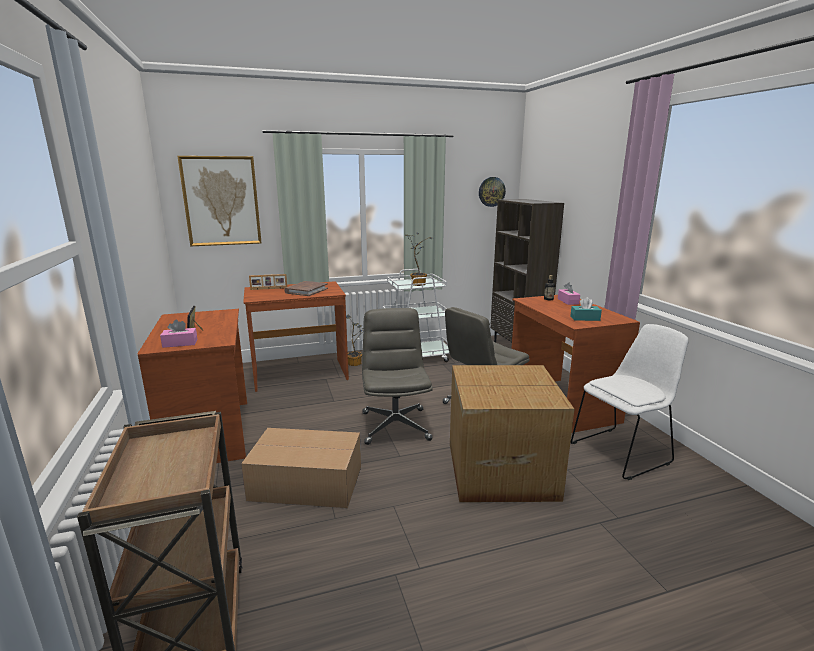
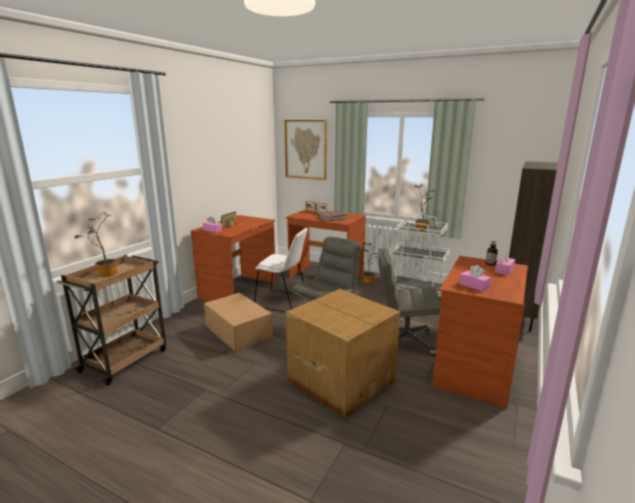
camera: 45 degrees right, 0 degrees up
wall clock [479,177,506,207] -> none
turquoise tissue box [570,297,602,321] -> pink tissue box [459,265,491,291]
white chair [571,324,689,480] -> white chair moved to [254,228,307,312]
none -> potted plant [74,212,118,277]

